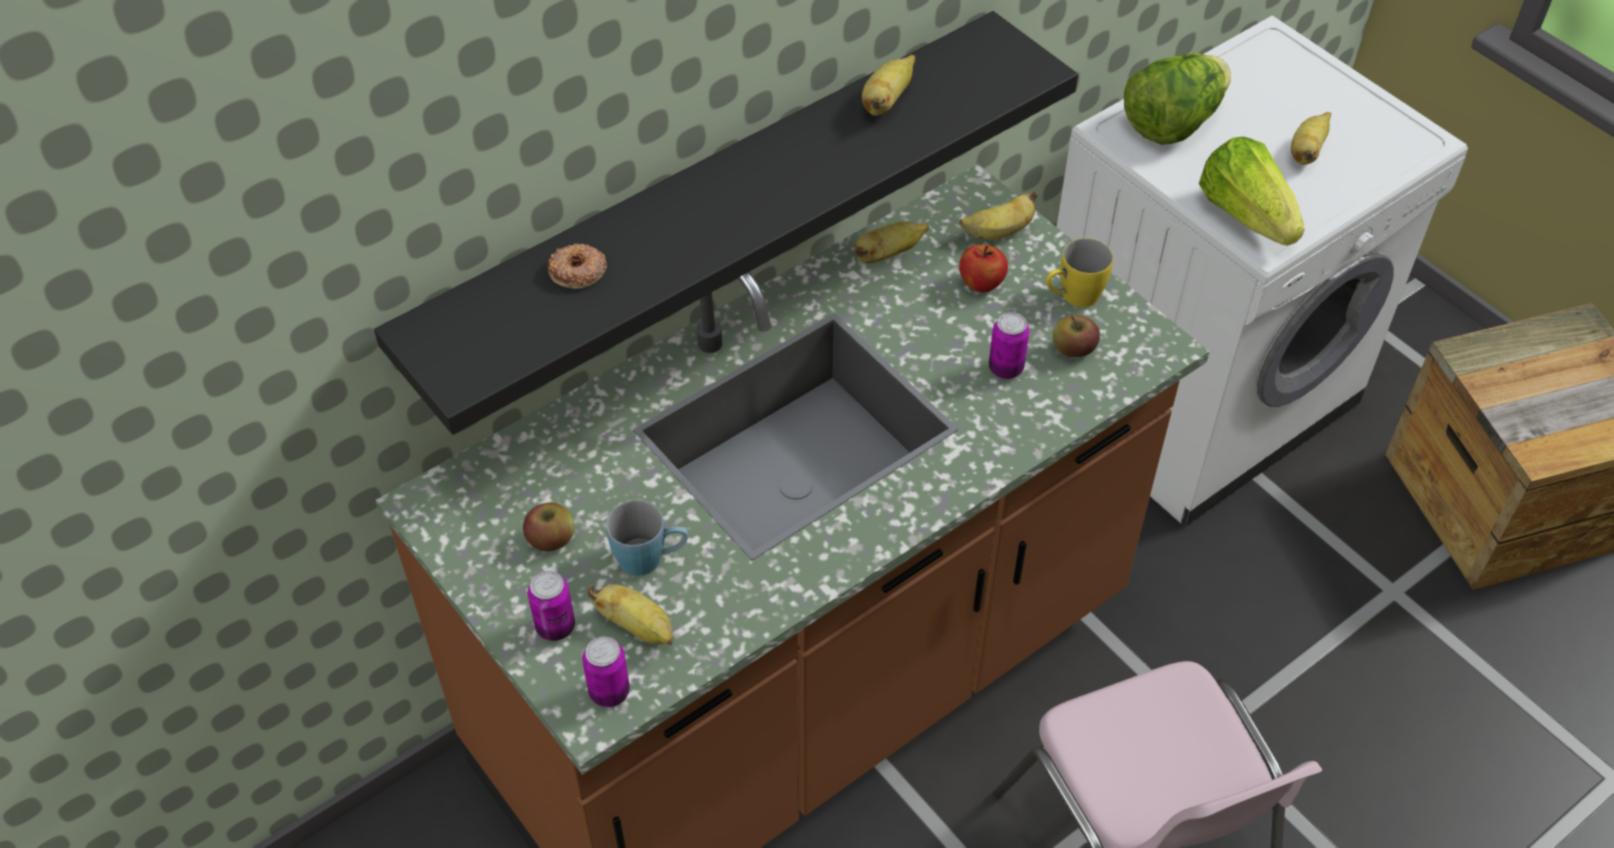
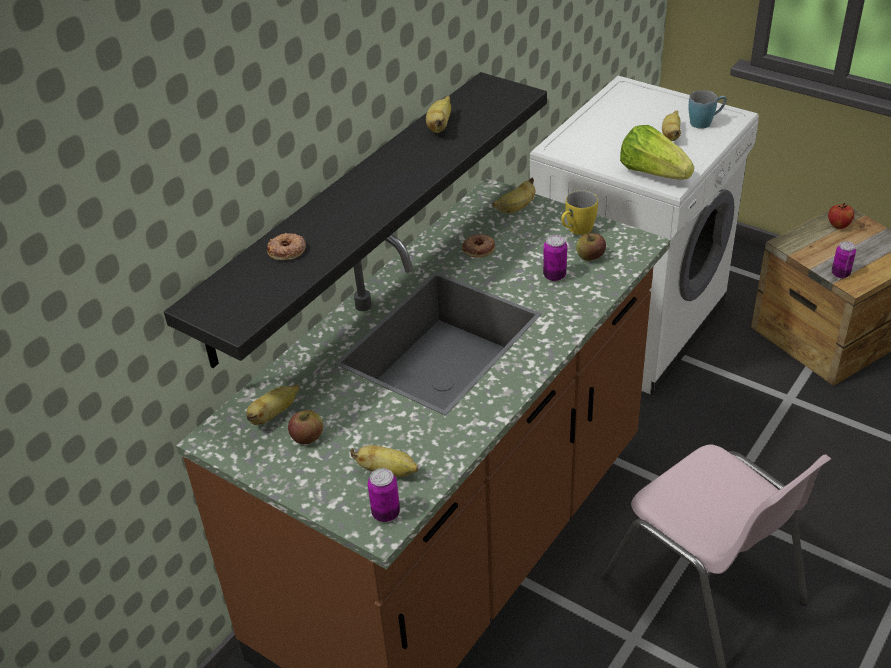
camera: 15 degrees left, 10 degrees down
can [528,571,575,641] -> can moved to [832,241,856,278]
blue mug [606,500,688,576] -> blue mug moved to [689,90,727,129]
banana [855,221,929,263] -> banana moved to [246,385,300,425]
apple [959,244,1008,292] -> apple moved to [828,203,854,229]
lettuce [1124,53,1231,145] -> none
none -> donut [462,234,495,258]

